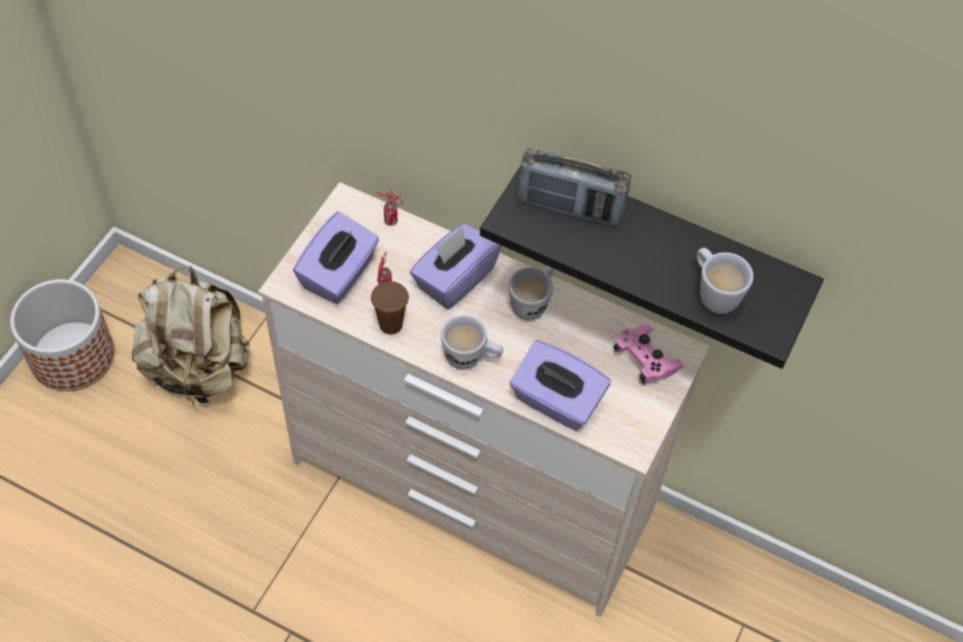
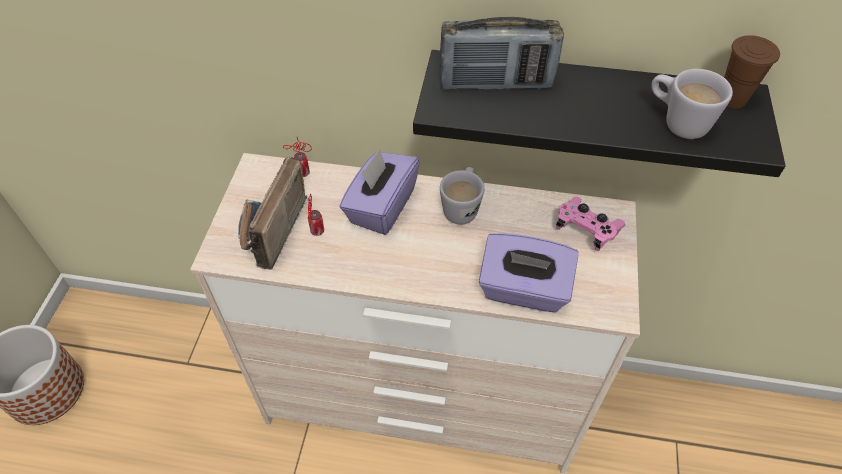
camera: 15 degrees left, 5 degrees down
beige backpack [132,266,250,409] -> none
purple tissue box [293,211,380,304] -> radio [238,157,307,270]
brown cup [371,281,409,334] -> brown cup moved to [724,35,780,108]
white mug [441,315,503,369] -> none

